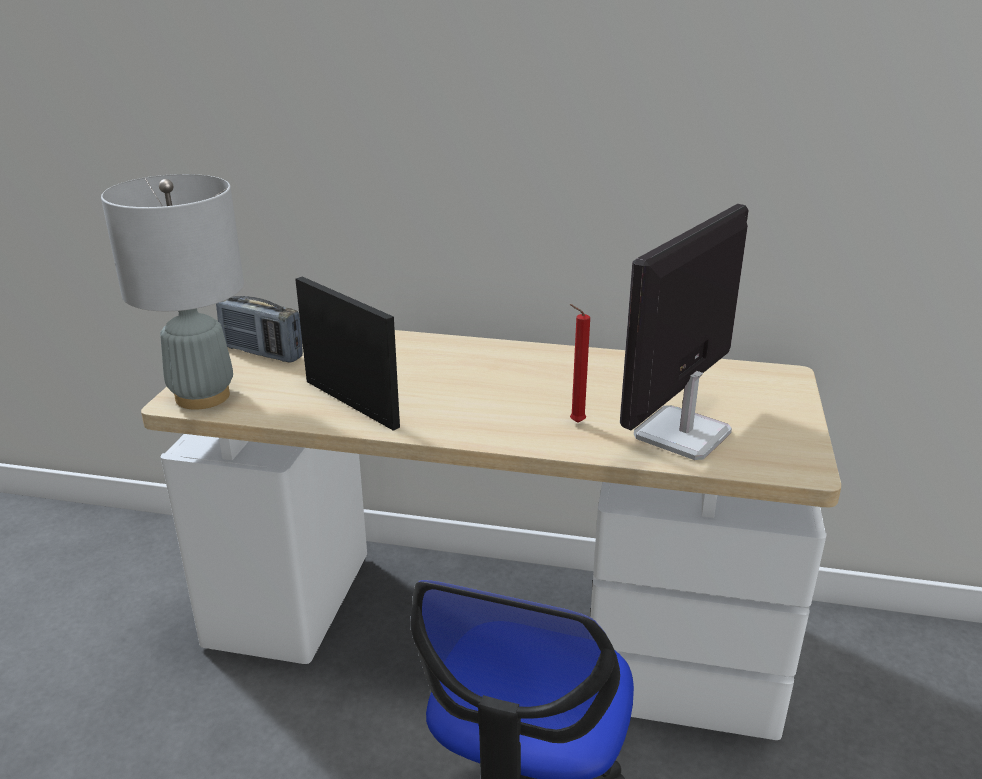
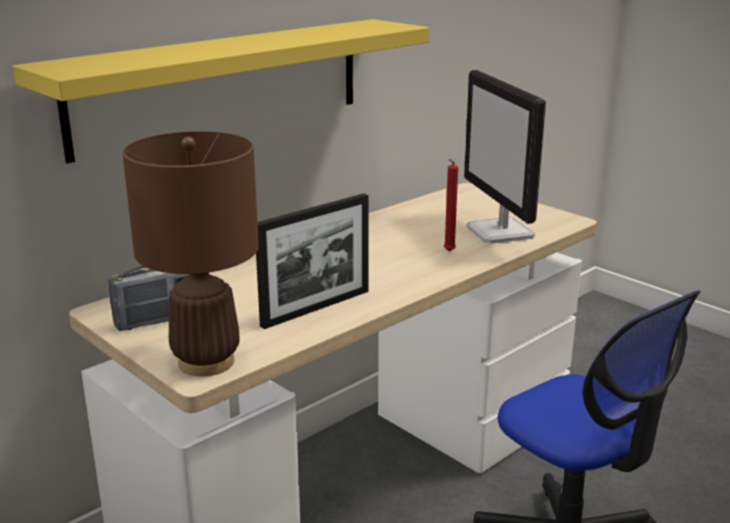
camera: 55 degrees left, 5 degrees down
grey table lamp [101,174,244,410] -> brown table lamp [122,131,259,376]
picture frame [295,276,400,431] -> picture frame turned 150 degrees clockwise [256,193,369,329]
none -> yellow shelf [12,19,429,163]

